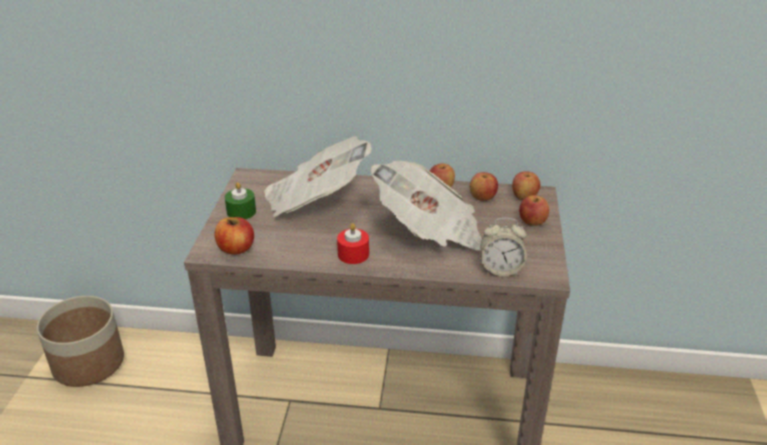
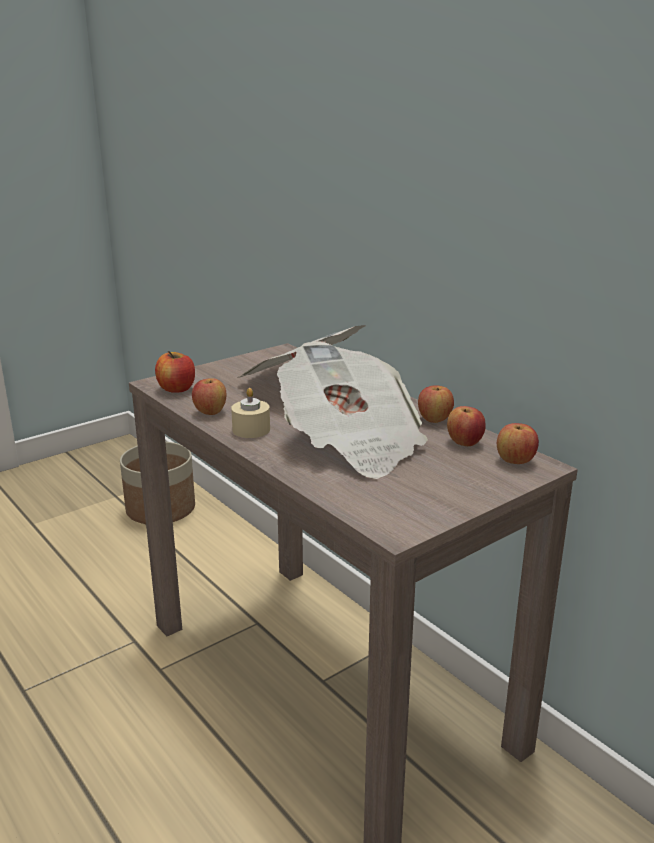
camera: 45 degrees right, 10 degrees down
green candle [225,182,256,219] -> none
red candle [337,223,369,264] -> beige candle [231,388,270,438]
alarm clock [480,218,527,276] -> none
apple [519,195,549,226] -> apple moved to [192,378,227,415]

